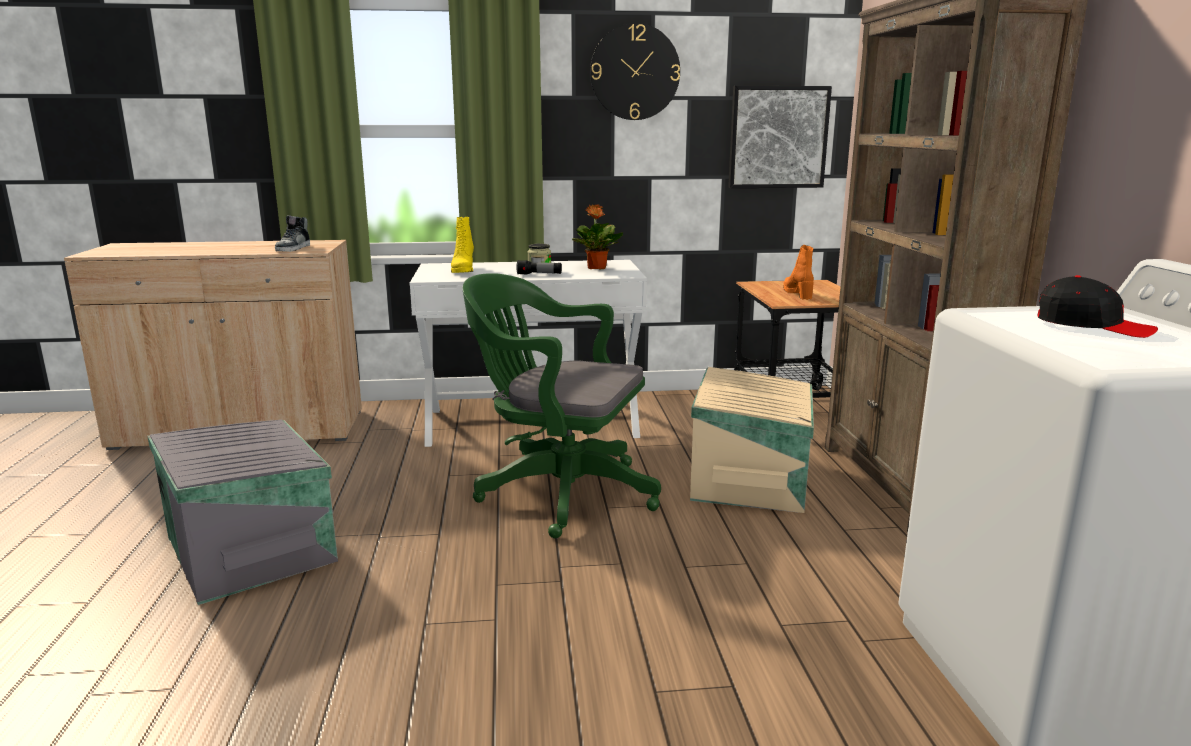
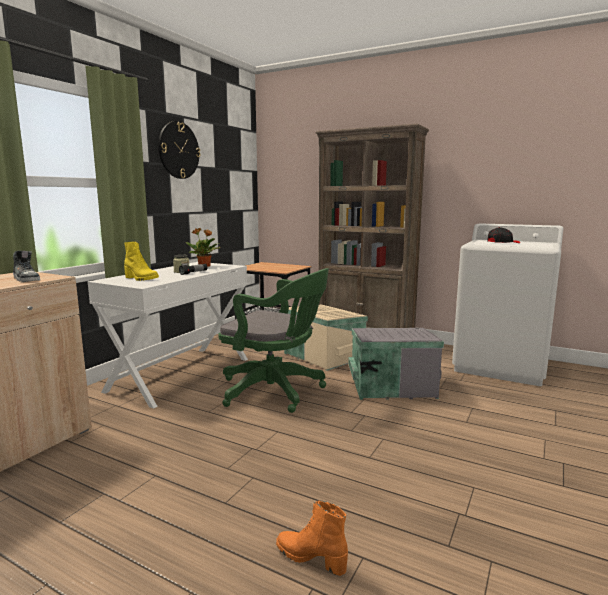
camera: 55 degrees left, 5 degrees down
grey storage box [147,420,338,605] -> grey storage box moved to [348,328,444,400]
green office chair [462,273,661,538] -> green office chair turned 120 degrees counterclockwise [219,268,329,413]
picture [728,86,832,188] -> none
orange boot [783,245,814,300] -> orange boot moved to [276,501,348,576]

